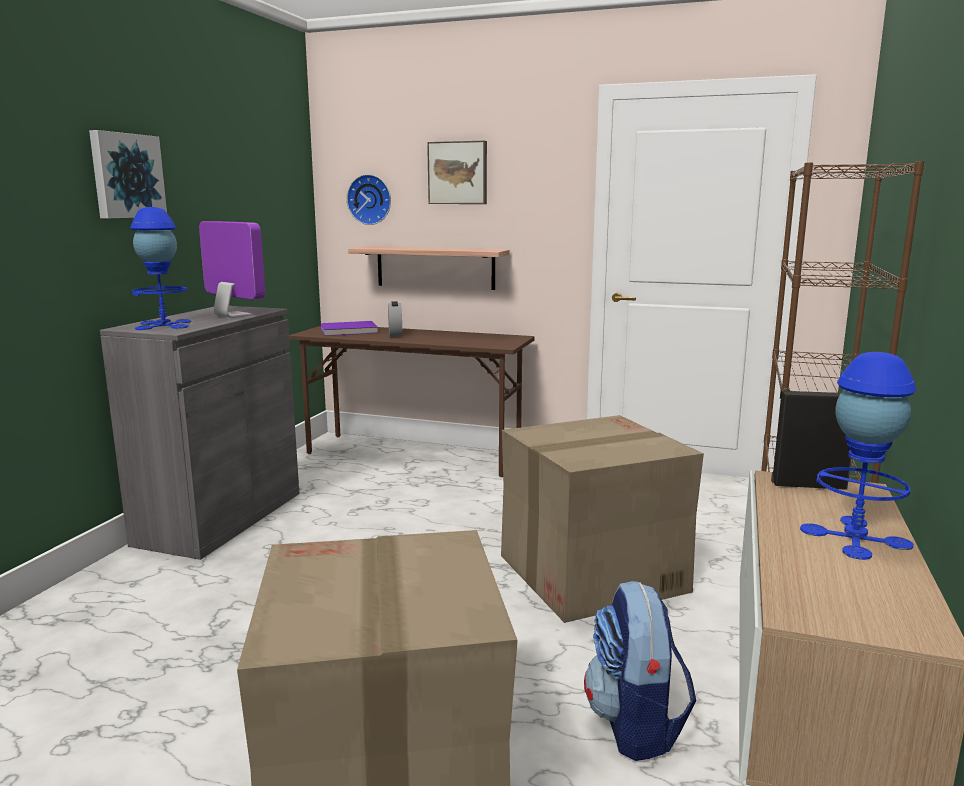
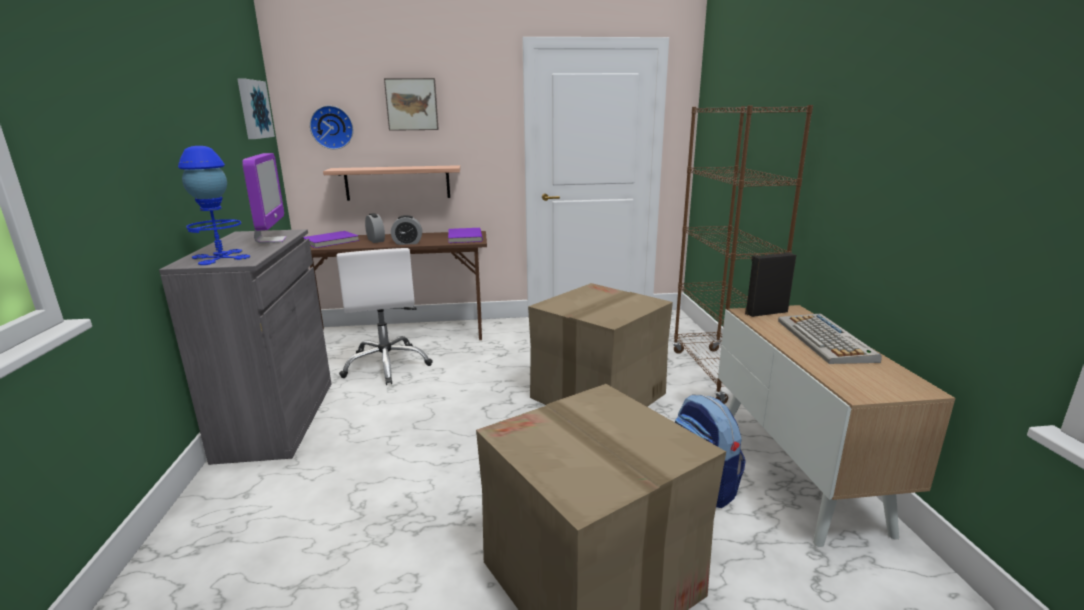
camera: 25 degrees left, 5 degrees up
picture [89,130,167,218] -> picture moved to [237,79,275,139]
monitor [199,221,265,318] -> monitor turned 60 degrees clockwise [242,153,287,244]
blue table lamp [800,352,917,560] -> keyboard [778,313,882,364]
none -> white office chair [336,248,433,385]
none -> alarm clock [391,215,422,245]
none -> purple book [448,228,483,243]

